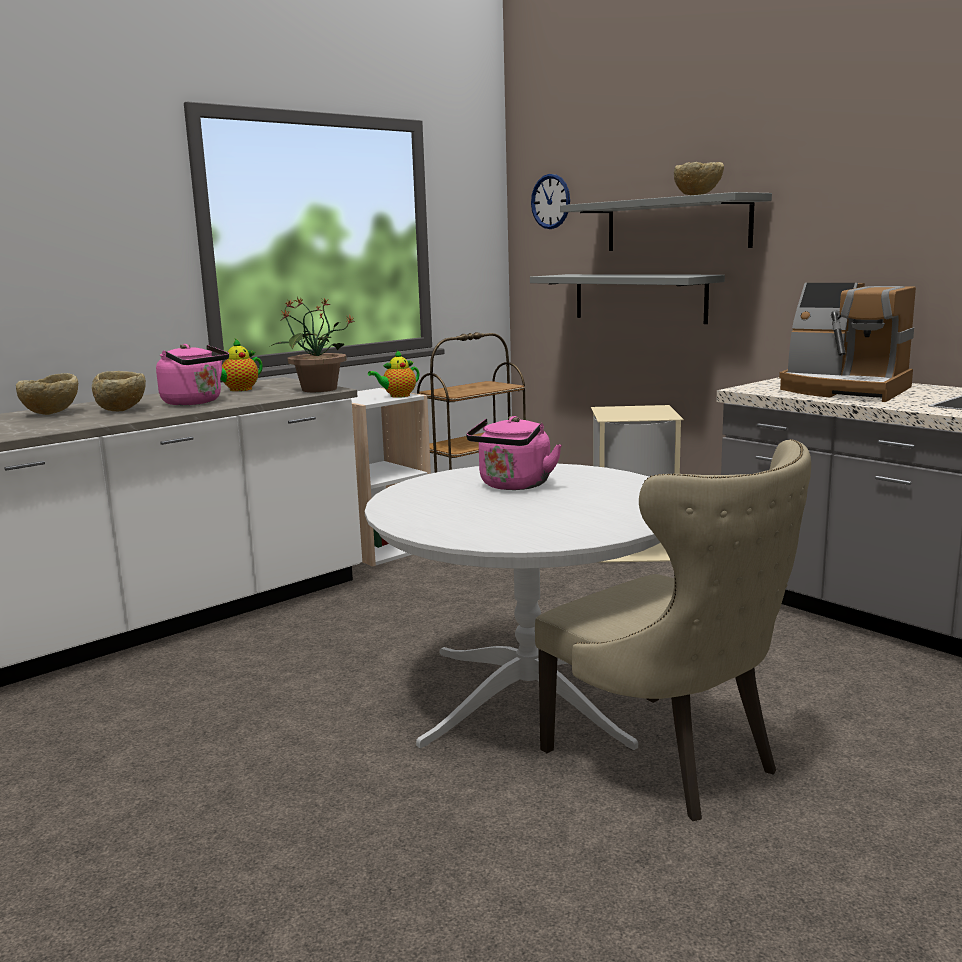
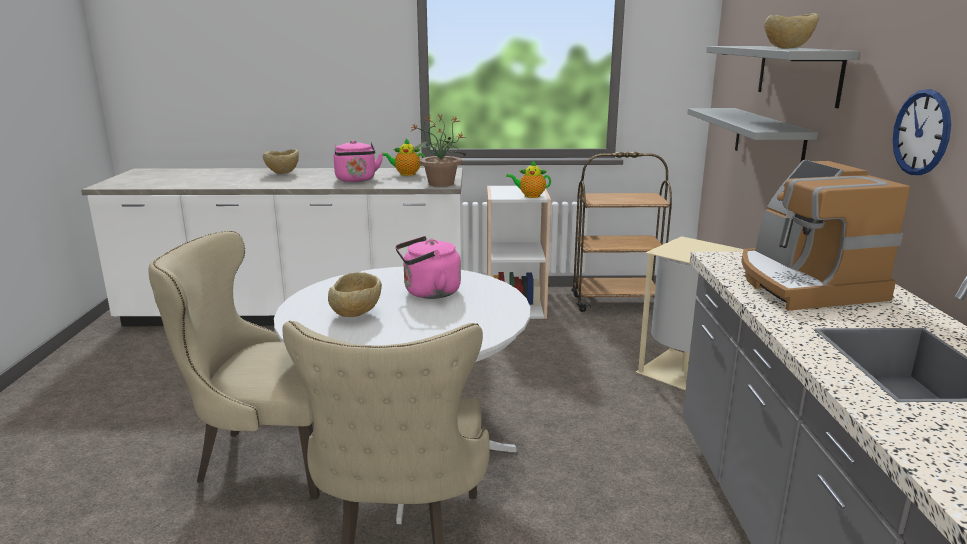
camera: 40 degrees right, 5 degrees up
beige bowl [92,371,146,411] -> beige bowl moved to [328,272,382,317]
wall clock [531,174,570,229] -> wall clock moved to [893,89,951,175]
none -> beige chair [149,231,320,499]

